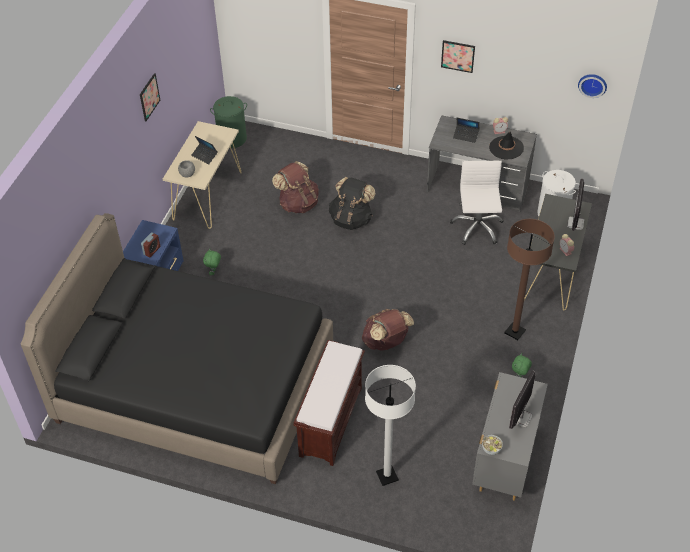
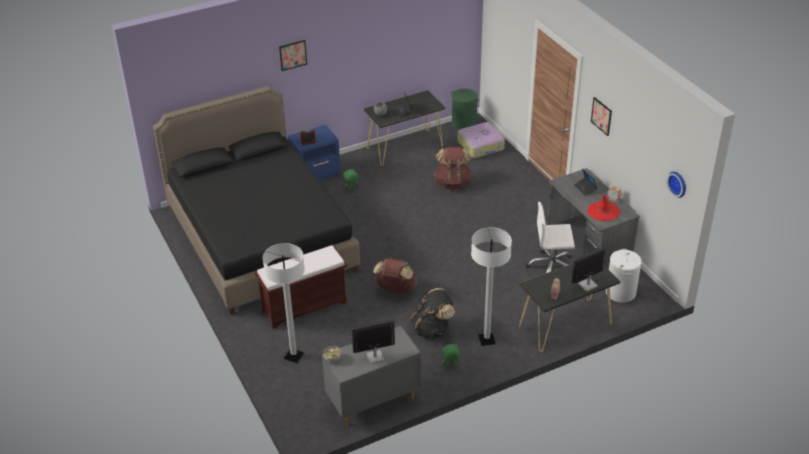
camera: 45 degrees right, 10 degrees down
picture [140,73,160,121] -> picture moved to [279,40,307,71]
beige console table [163,121,242,229] -> black console table [364,90,445,166]
black backpack [329,177,376,230] -> black backpack moved to [410,288,455,339]
white office chair [450,161,504,245] -> white office chair turned 135 degrees counterclockwise [526,202,575,273]
black hat [489,131,524,159] -> red hat [587,195,620,221]
brown floor lamp [504,219,555,340] -> white floor lamp [471,227,512,346]
none -> suitcase [458,122,505,158]

